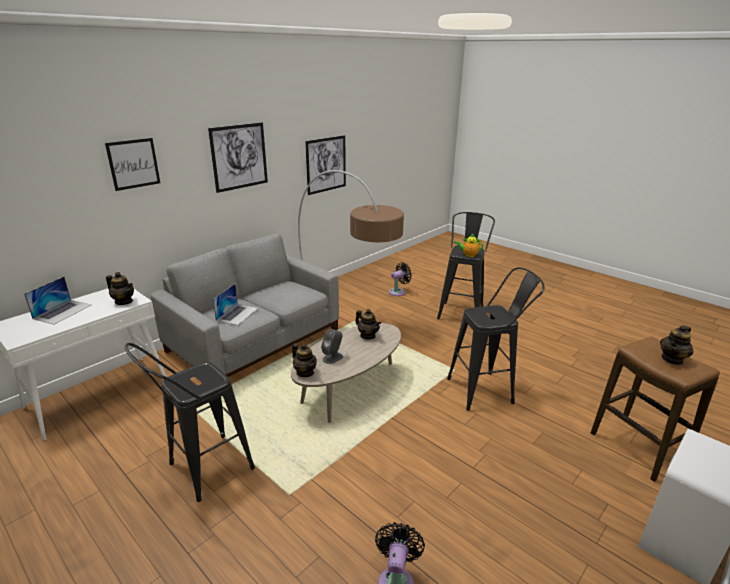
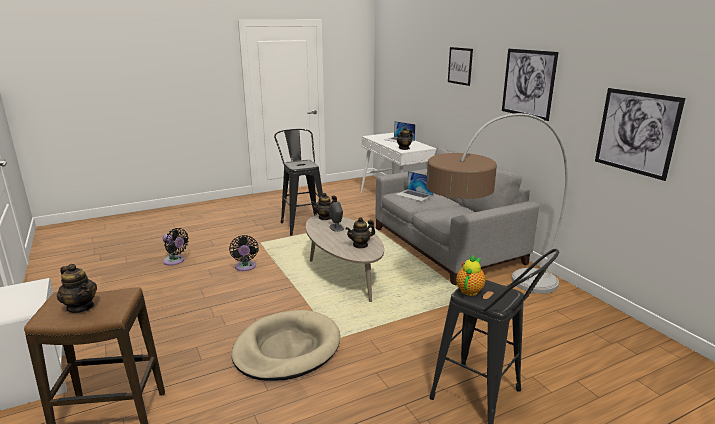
camera: 110 degrees right, 5 degrees down
black fan [389,262,412,296] -> black fan moved to [229,235,259,271]
black stool [447,267,545,411] -> beige dog bed [231,310,340,381]
teapot [660,325,693,365] -> teapot turned 150 degrees clockwise [57,264,97,313]

